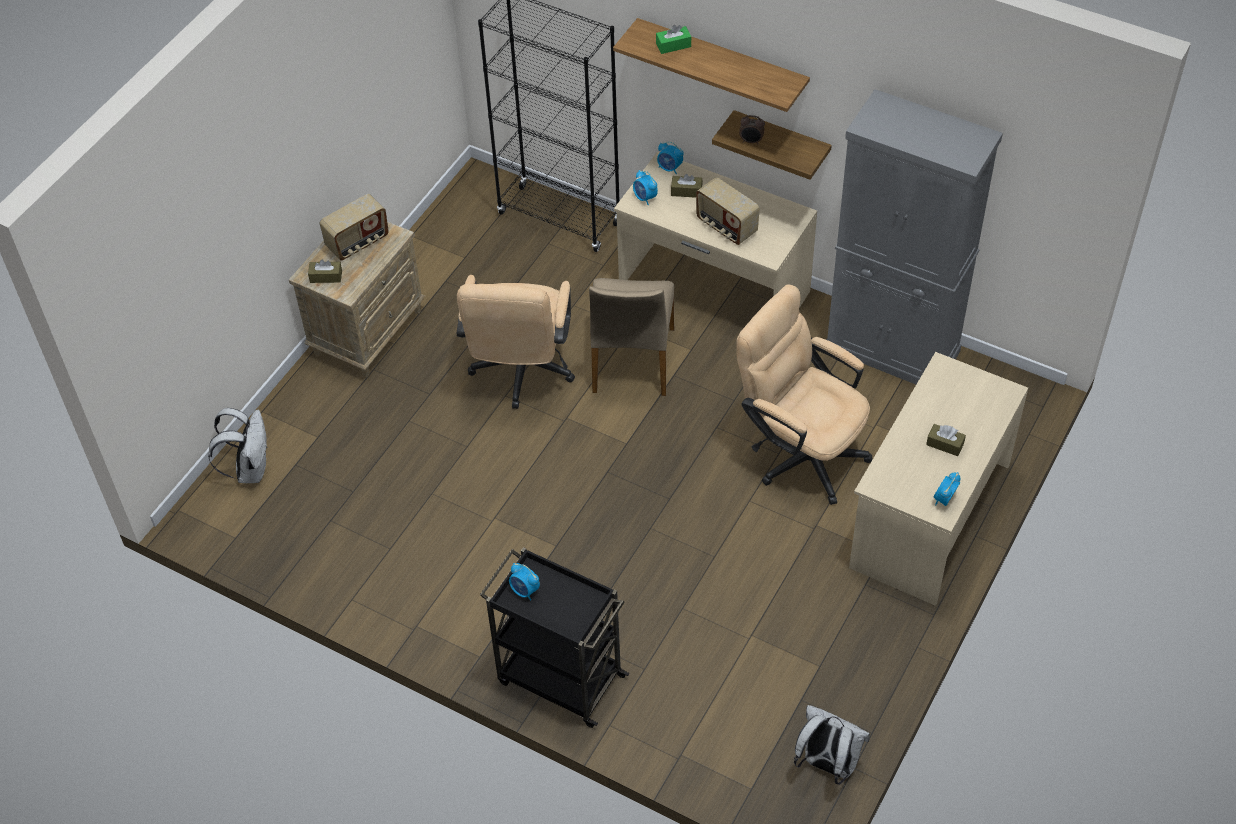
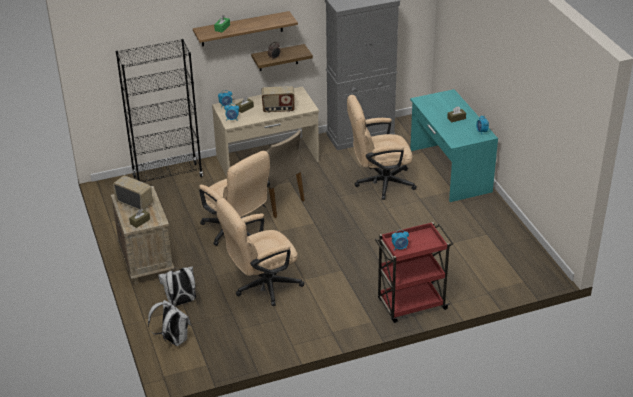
camera: 50 degrees left, 15 degrees down
radio [320,194,389,261] -> radio turned 60 degrees counterclockwise [113,175,153,210]
black cart [480,547,629,728] -> red cart [375,222,454,323]
white backpack [794,705,870,785] -> white backpack moved to [158,266,196,306]
beige desk [849,352,1028,606] -> turquoise desk [410,89,498,202]
none -> beige office chair [216,198,304,306]

